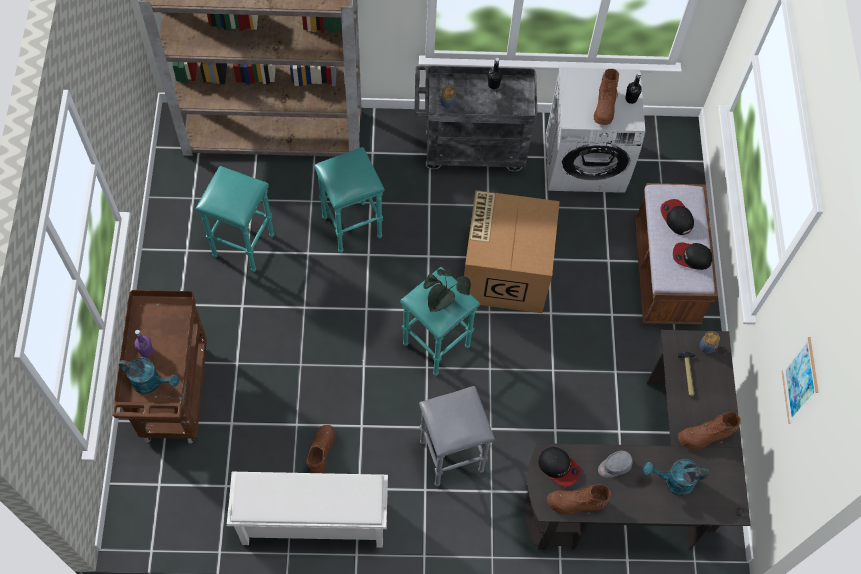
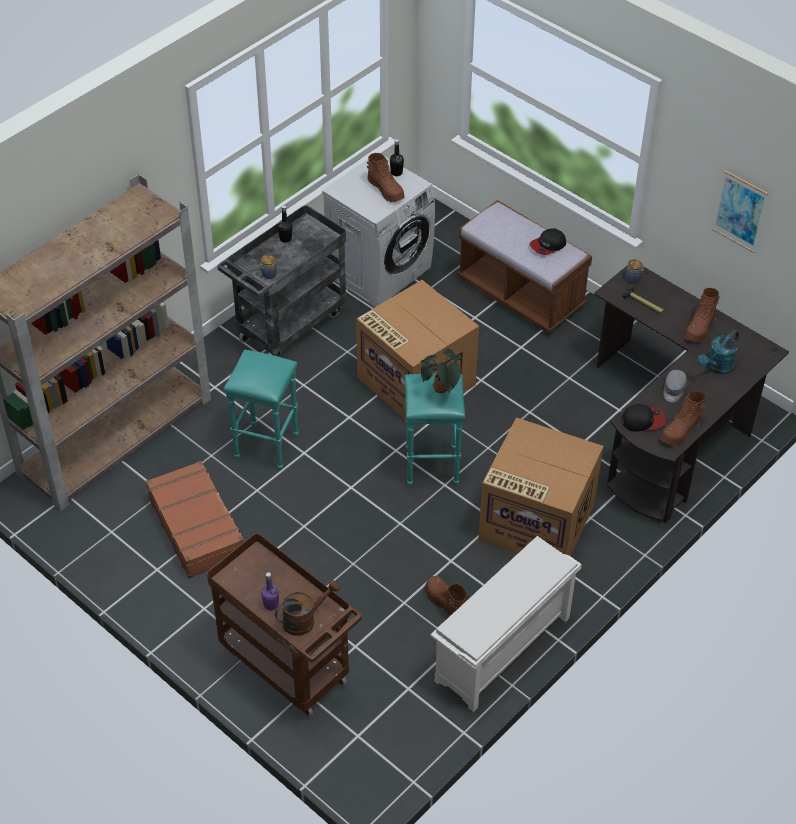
camera: 45 degrees left, 15 degrees down
turquoise watering can [119,357,179,394] -> brown watering can [275,580,340,636]
turquoise stool [196,166,274,272] -> brown suitcase [146,461,245,578]
grey stool [419,386,495,487] -> cardboard box [478,418,604,556]
cap [660,199,694,235] -> none

